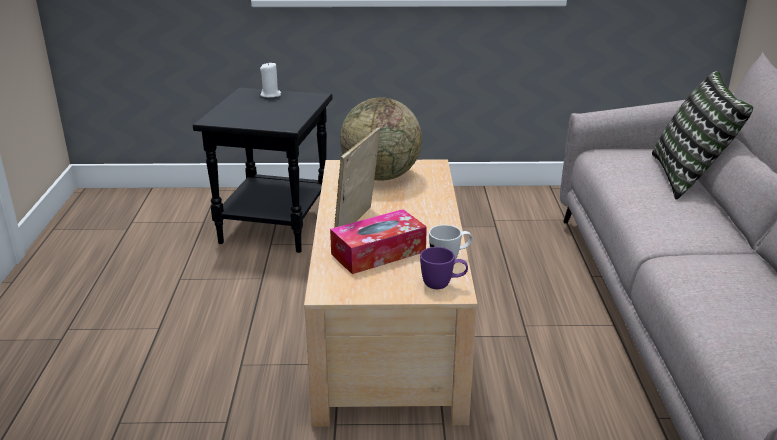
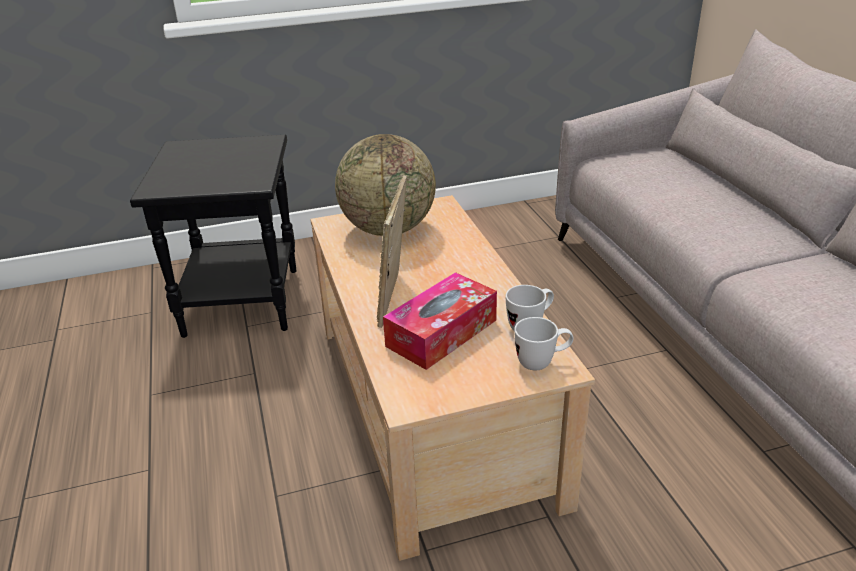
camera: 15 degrees left, 5 degrees up
white candle [260,62,281,98] -> none
purple mug [420,247,468,289] -> white mug [514,317,574,370]
pillow [652,71,753,200] -> none

